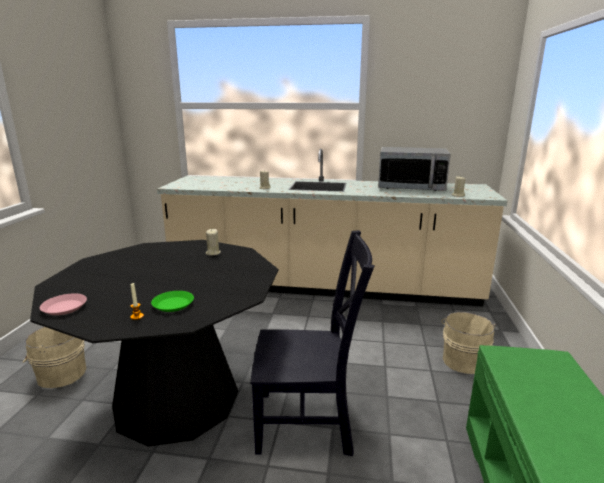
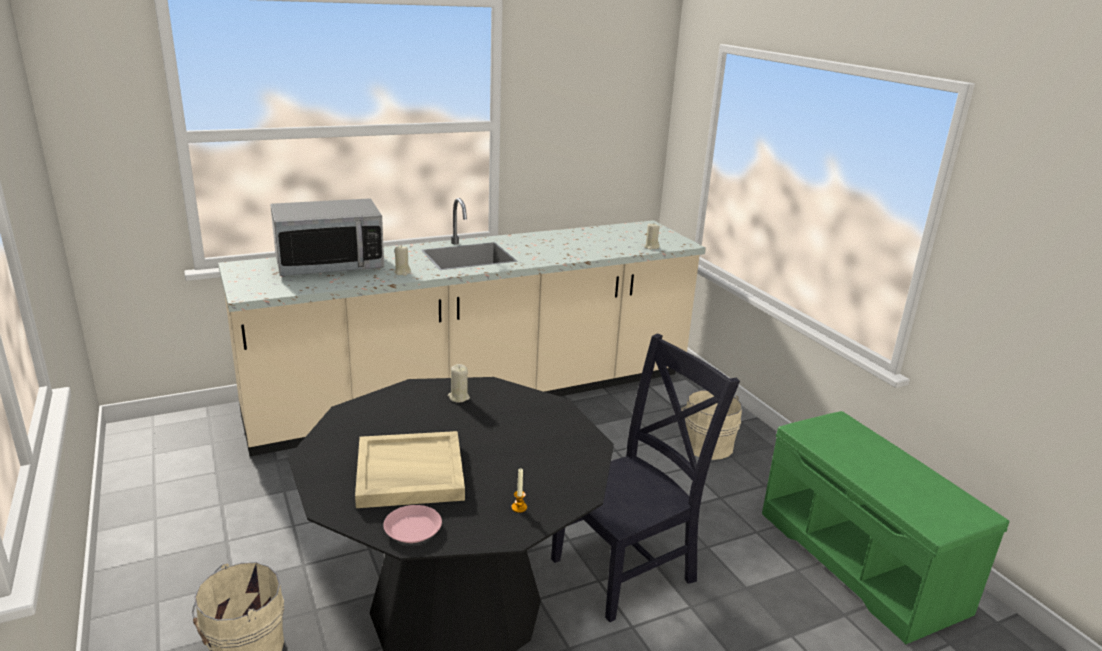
camera: 35 degrees left, 5 degrees up
green plate [151,291,194,312] -> none
microwave [378,147,451,191] -> microwave moved to [270,198,384,276]
none -> beige tray [355,431,465,508]

